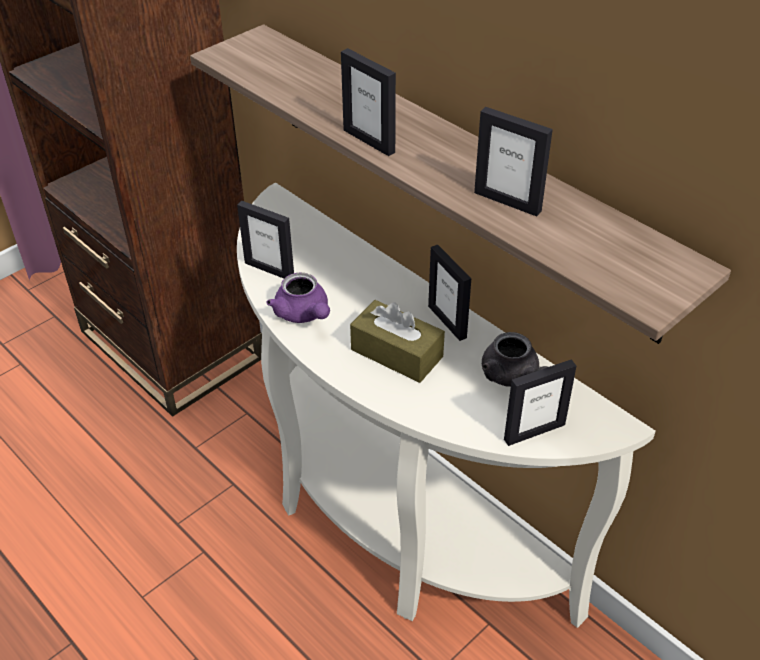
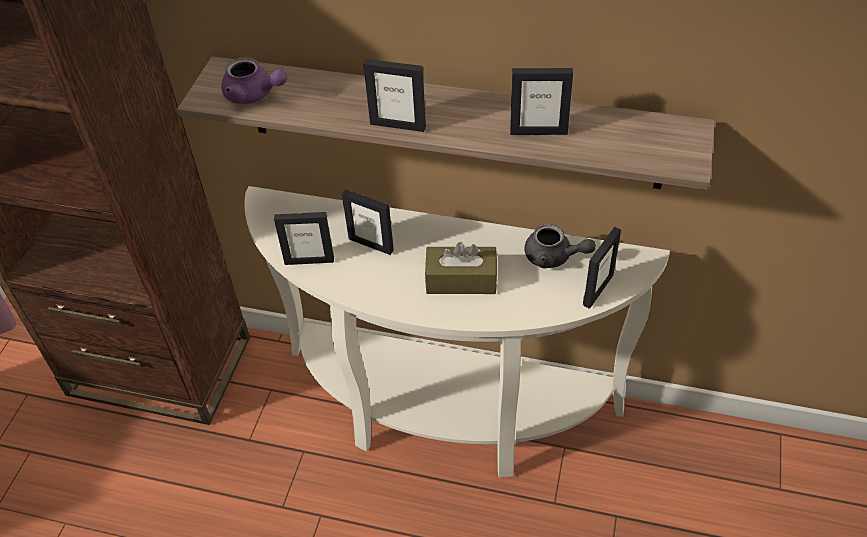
camera: 30 degrees left, 5 degrees up
purple teapot [267,273,330,323] -> purple teapot moved to [222,57,287,104]
picture frame [428,245,471,341] -> picture frame moved to [342,189,394,255]

